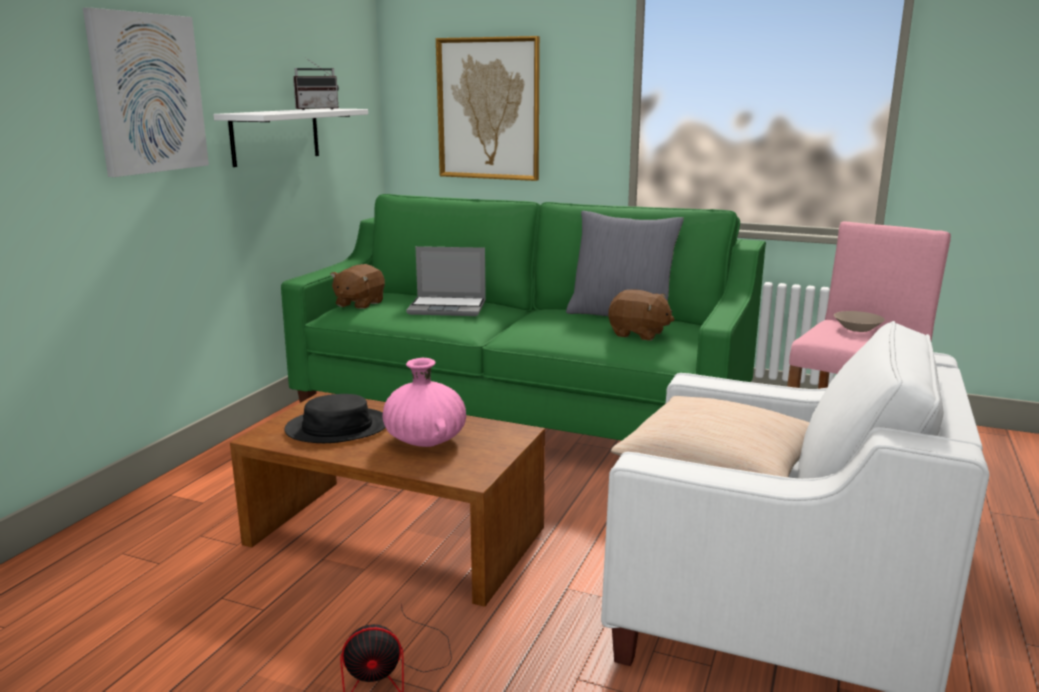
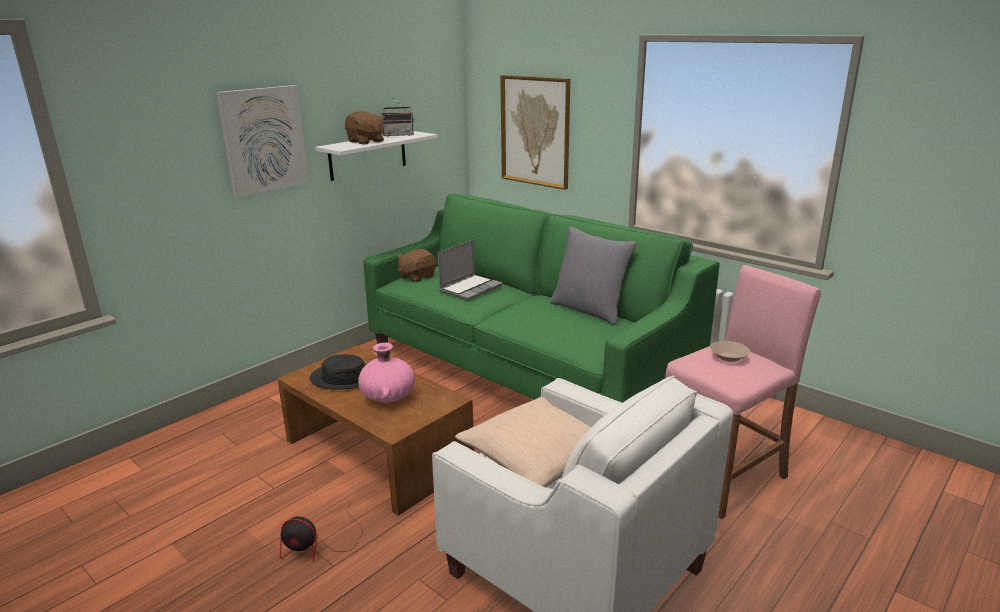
camera: 20 degrees right, 5 degrees up
laptop [406,246,486,316] -> laptop turned 75 degrees counterclockwise [438,239,503,301]
brown plush toy [608,289,674,341] -> brown plush toy moved to [345,111,385,145]

